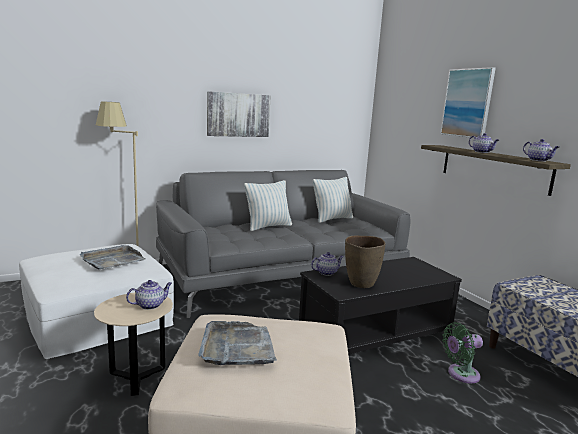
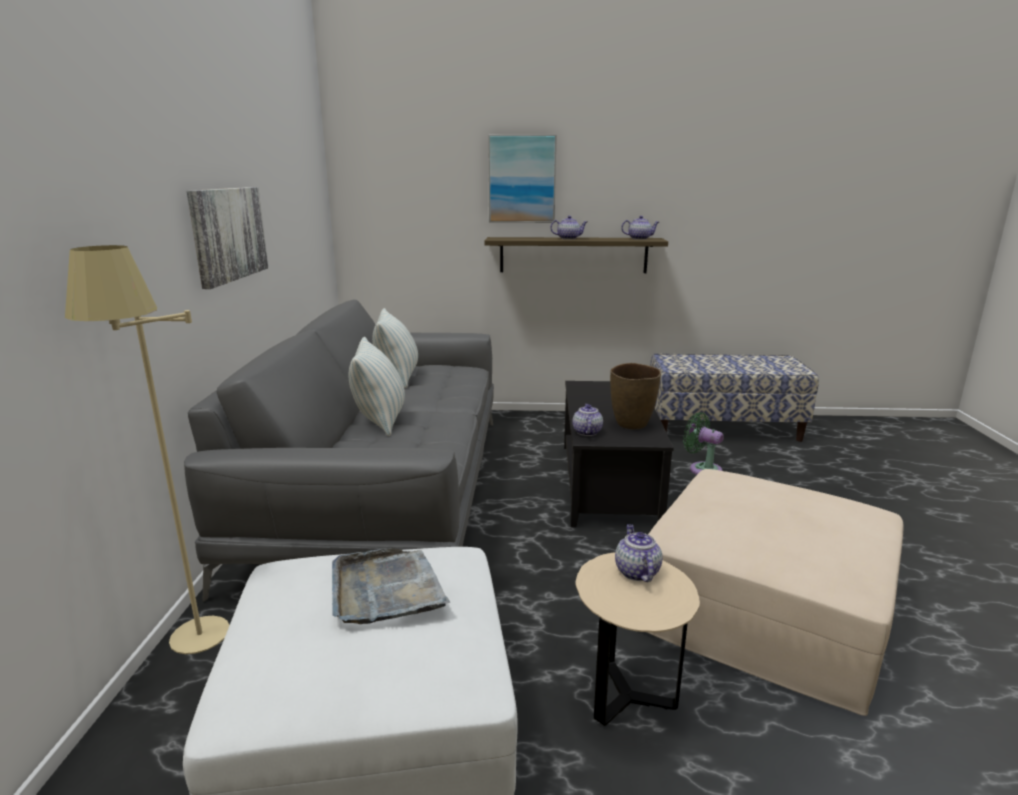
camera: 60 degrees left, 5 degrees up
grey tray [198,321,277,365] -> none
green fan [442,322,483,383] -> green fan turned 120 degrees clockwise [683,412,724,475]

